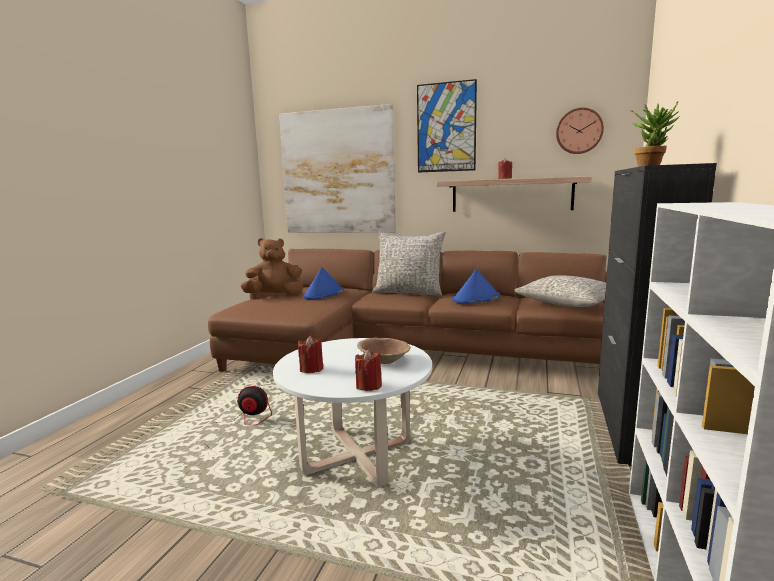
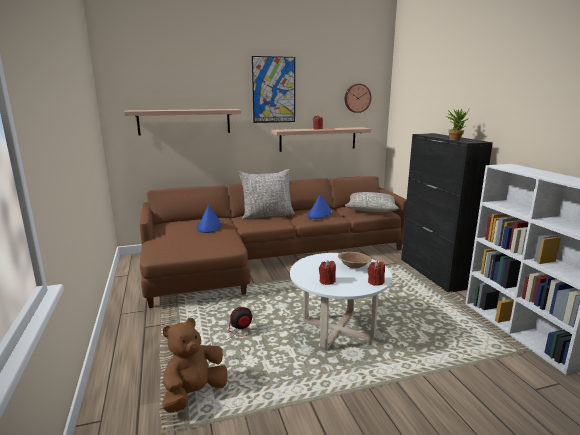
camera: 35 degrees left, 5 degrees up
brown plush toy [241,238,303,295] -> brown plush toy moved to [162,318,228,413]
picture [279,104,396,233] -> shelf [124,109,241,135]

